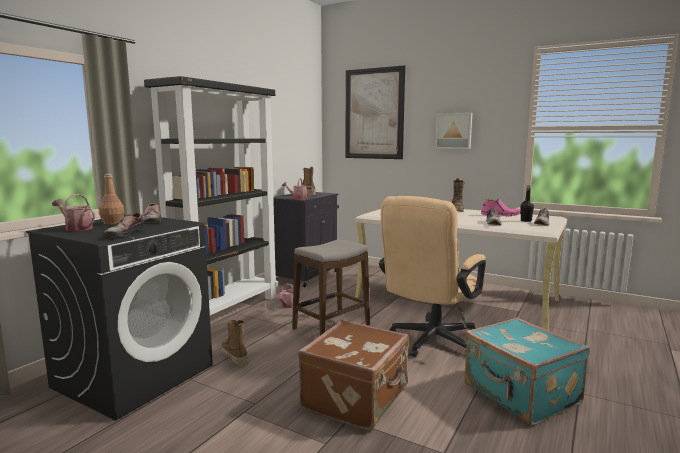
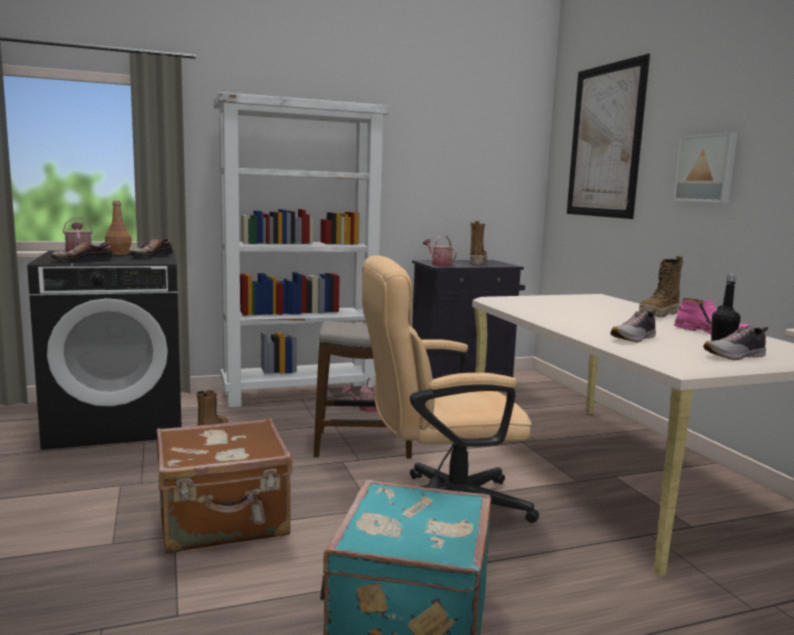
camera: 40 degrees right, 0 degrees up
black bookcase [144,76,278,315] -> white bookcase [214,92,390,407]

